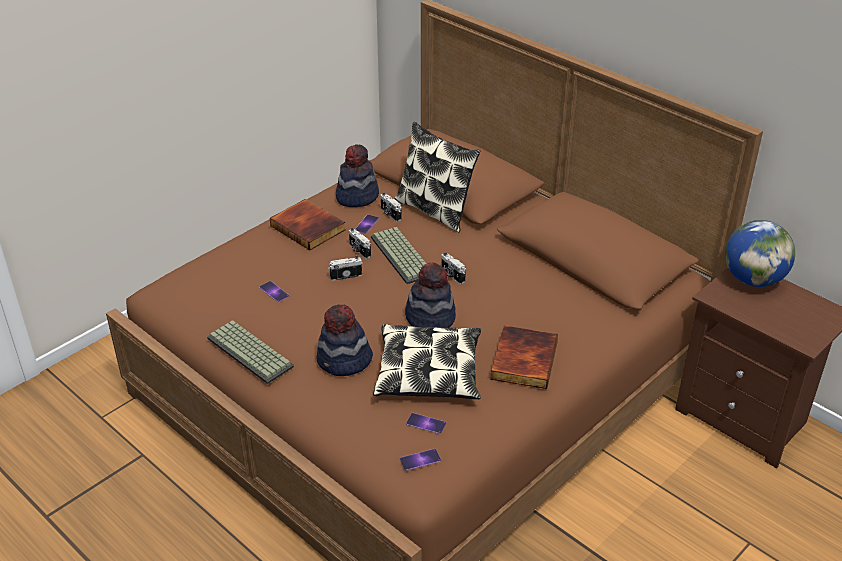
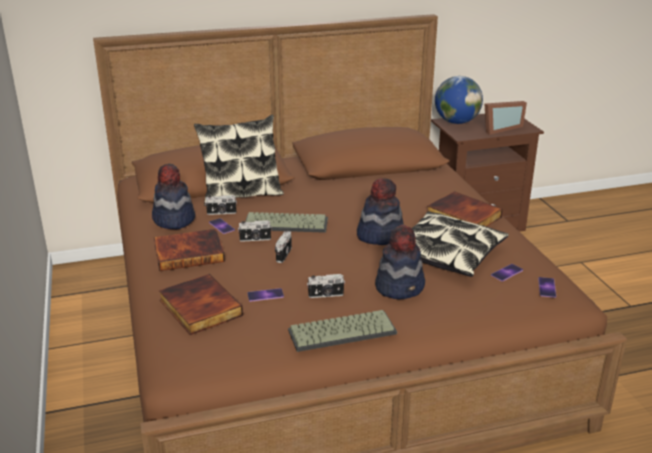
camera: 60 degrees left, 10 degrees down
camera [441,252,466,284] -> camera moved to [307,274,345,298]
none -> book [159,274,243,335]
none -> picture frame [485,101,527,135]

